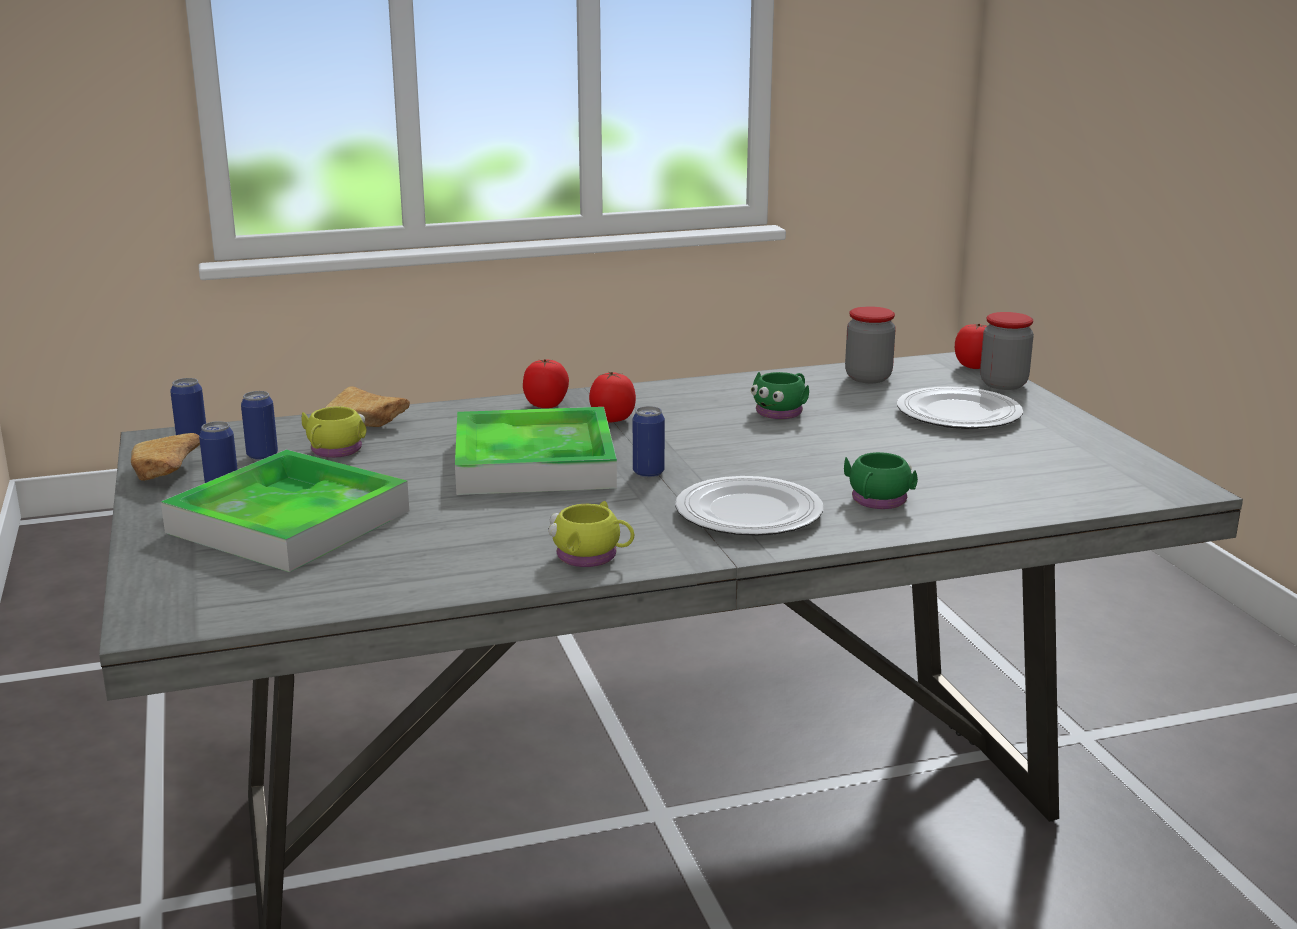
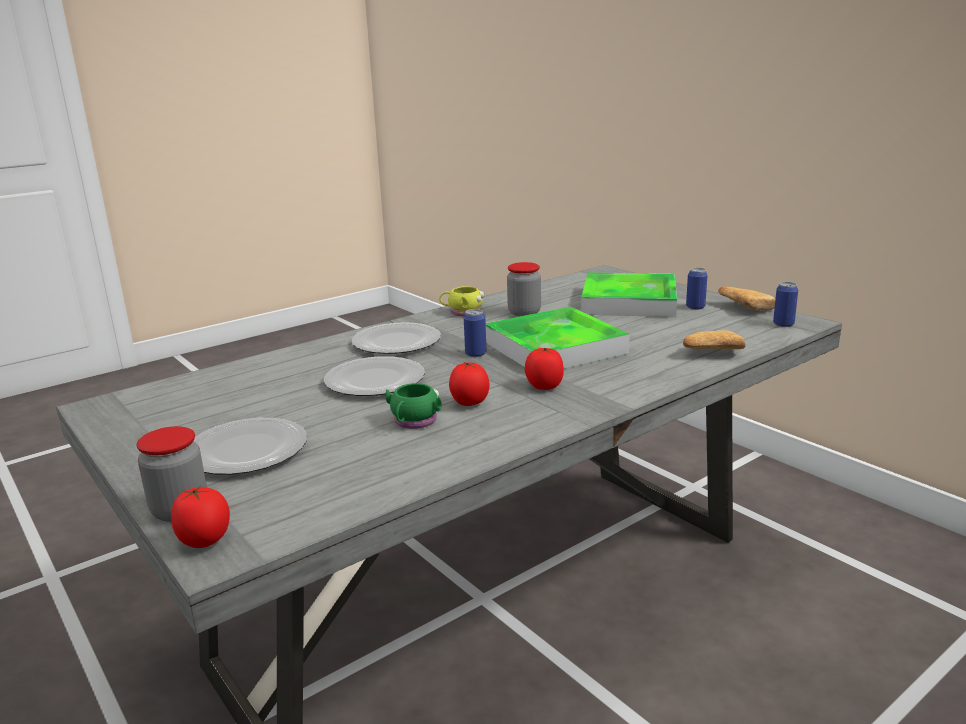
camera: 160 degrees right, 0 degrees up
can [241,391,278,460] -> none
yellow mug [301,407,367,458] -> none
tomato [523,359,569,408] -> tomato moved to [449,362,489,406]
green mug [844,452,918,509] -> none
jar [845,306,896,383] -> jar moved to [507,262,541,316]
none -> plate [324,356,425,396]

